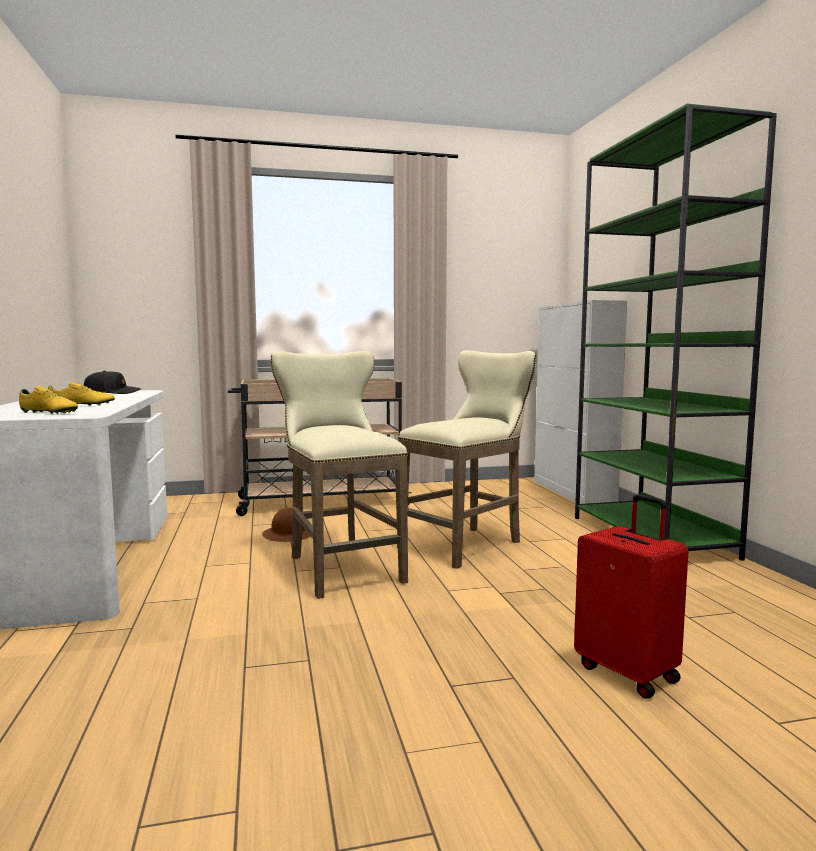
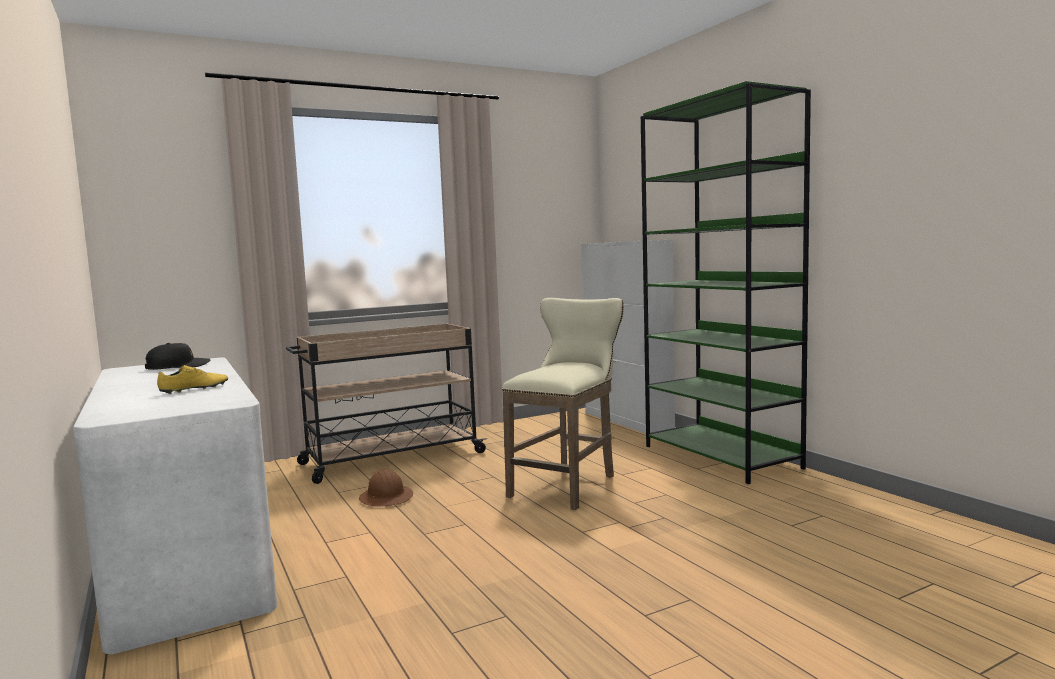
camera: 15 degrees left, 0 degrees up
yellow shoe [19,385,78,414] -> none
beige stool [271,351,408,599] -> none
red suitcase [574,494,689,699] -> none

